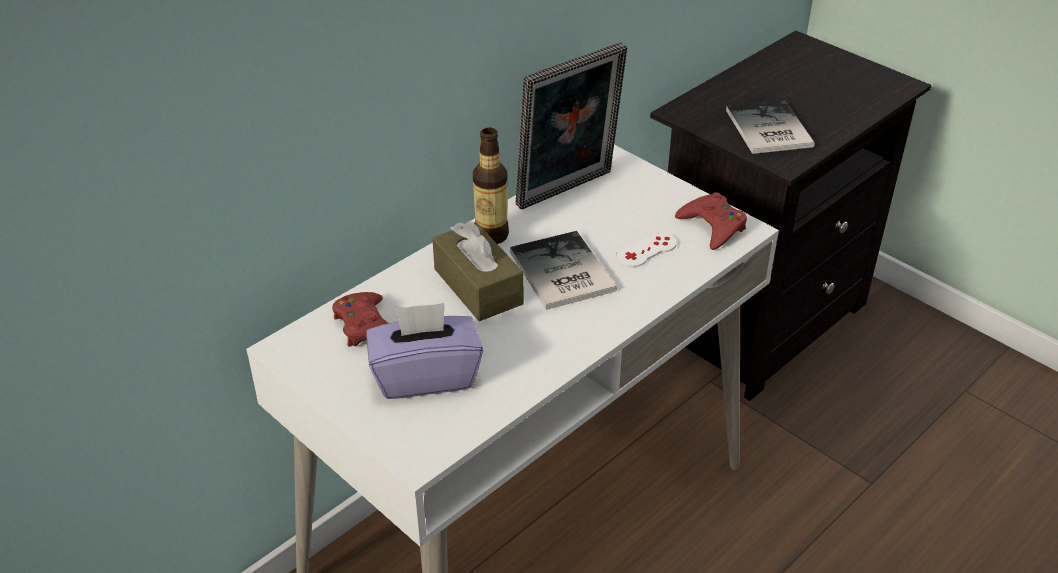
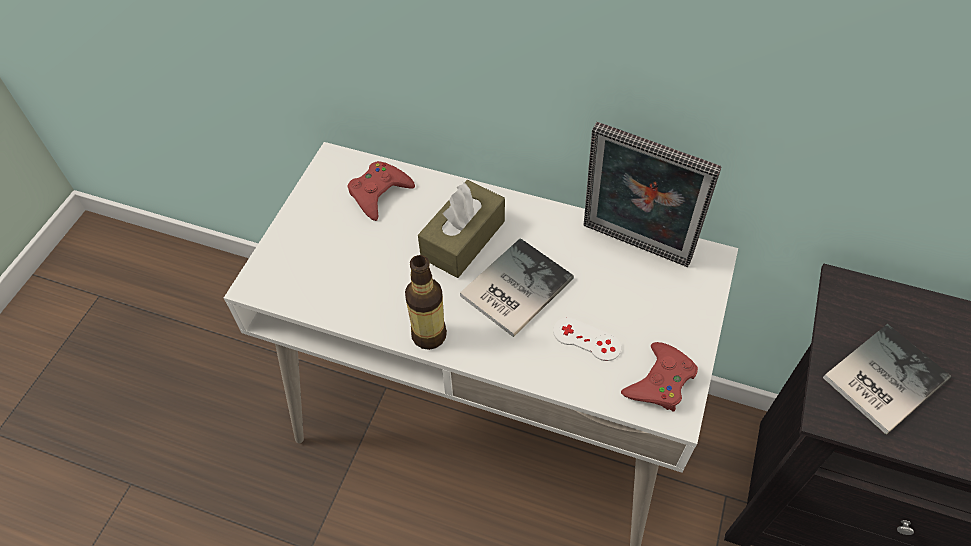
camera: 65 degrees right, 15 degrees up
purple tissue box [366,303,483,399] -> none
bottle [473,127,509,244] -> bottle moved to [405,255,447,350]

